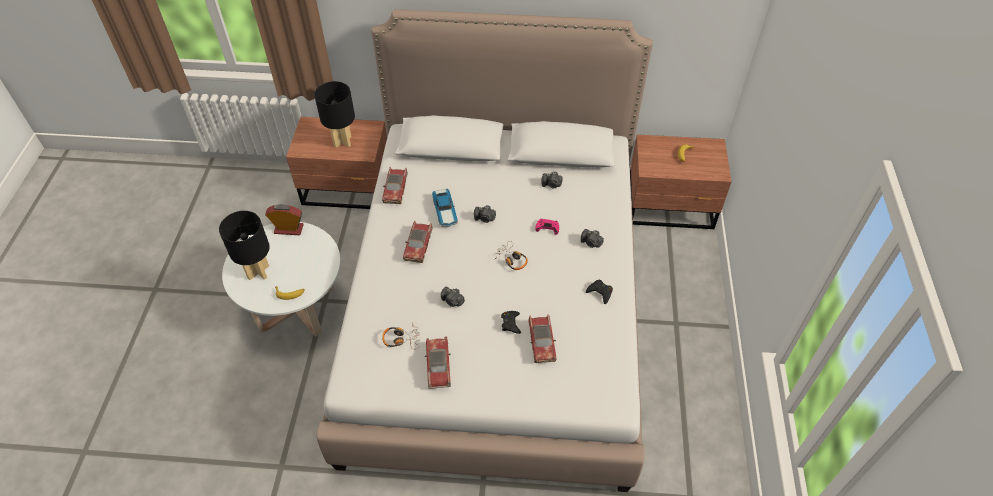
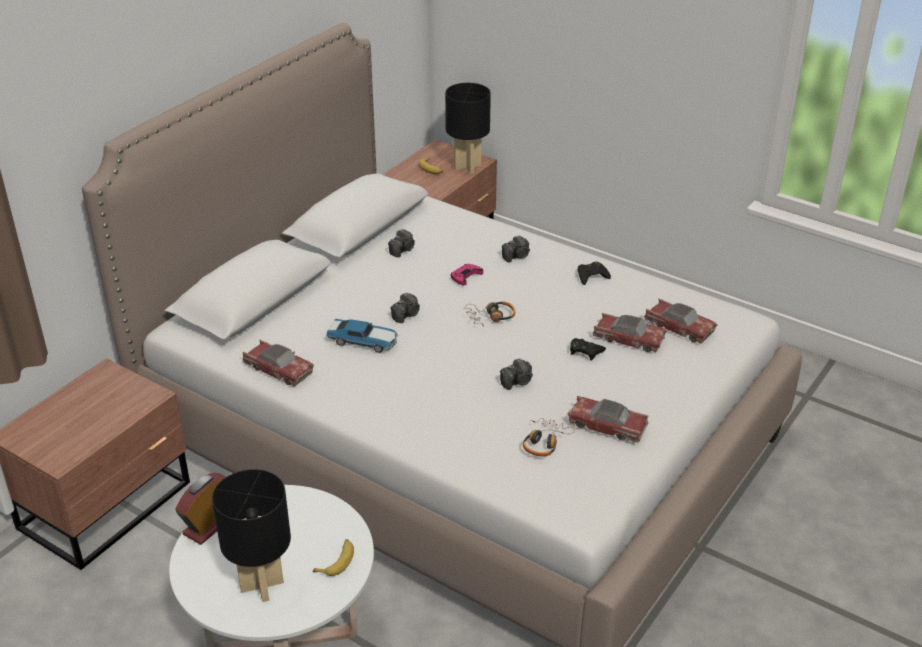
camera: 60 degrees left, 15 degrees down
black table lamp [314,81,355,148] -> black table lamp moved to [445,83,491,174]
toy car [403,221,433,263] -> toy car moved to [644,298,717,344]

